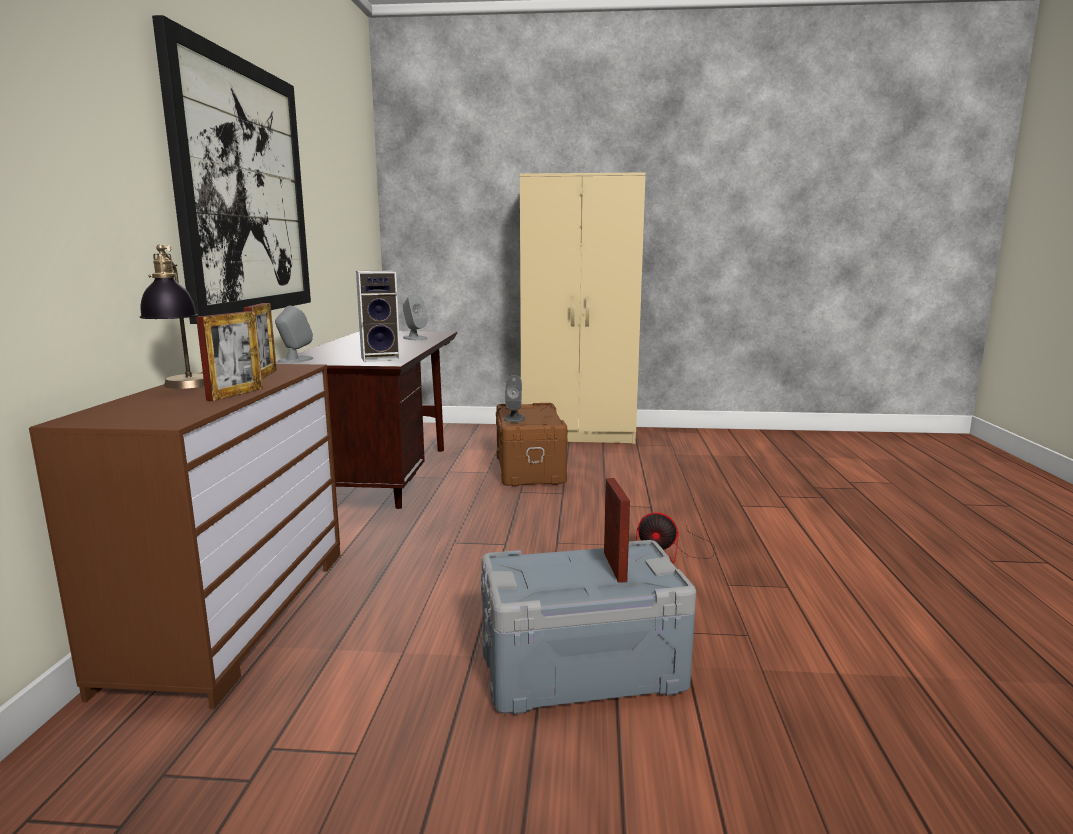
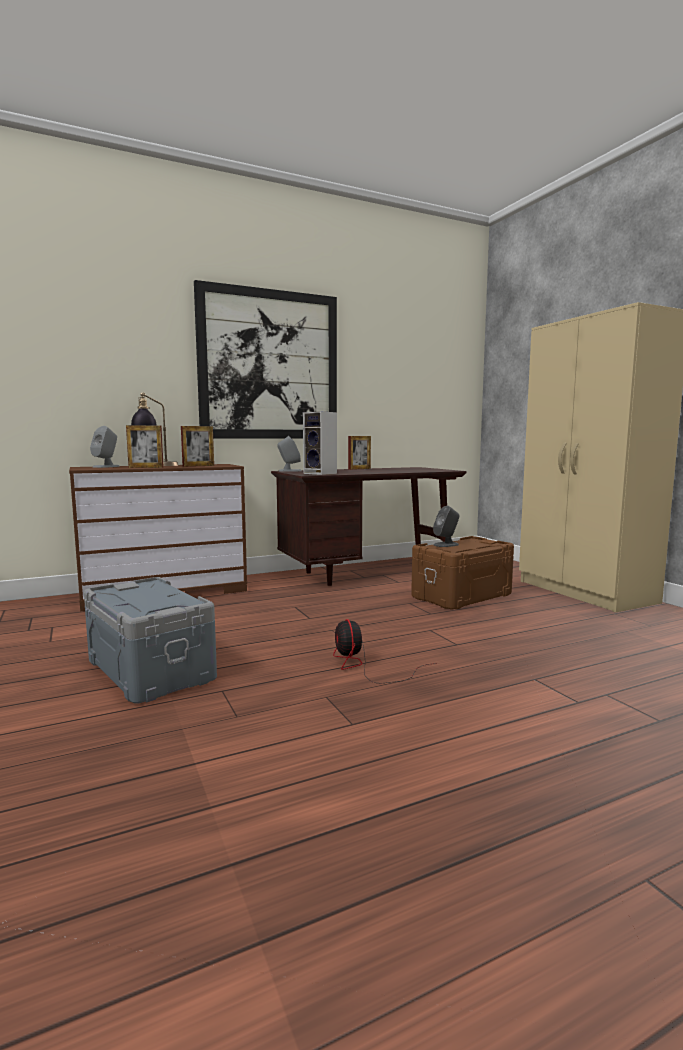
camera: 60 degrees right, 5 degrees down
grey speaker [403,294,428,340] -> grey speaker moved to [90,426,120,468]
picture frame [604,478,630,583] -> picture frame moved to [348,436,371,470]

